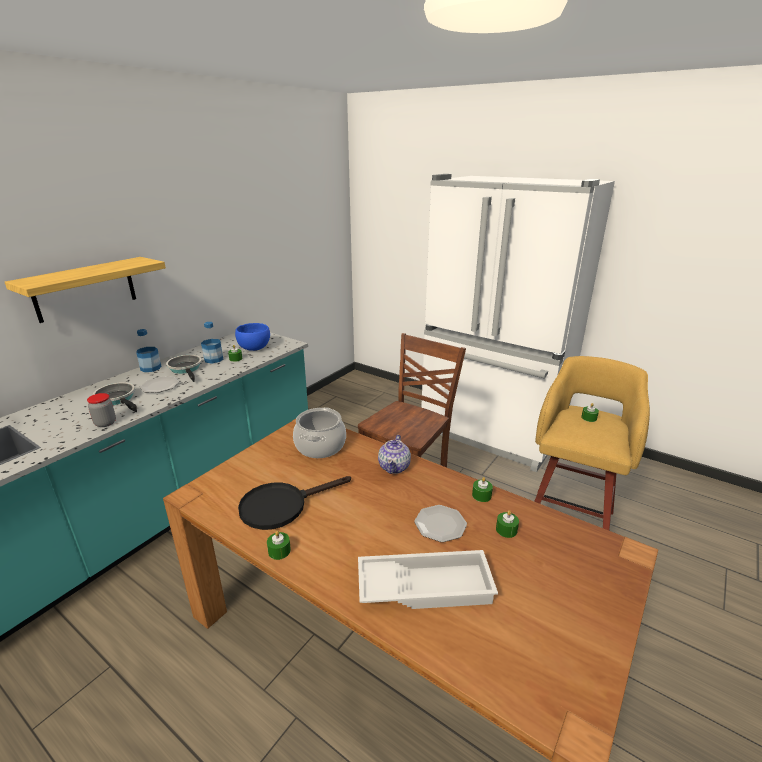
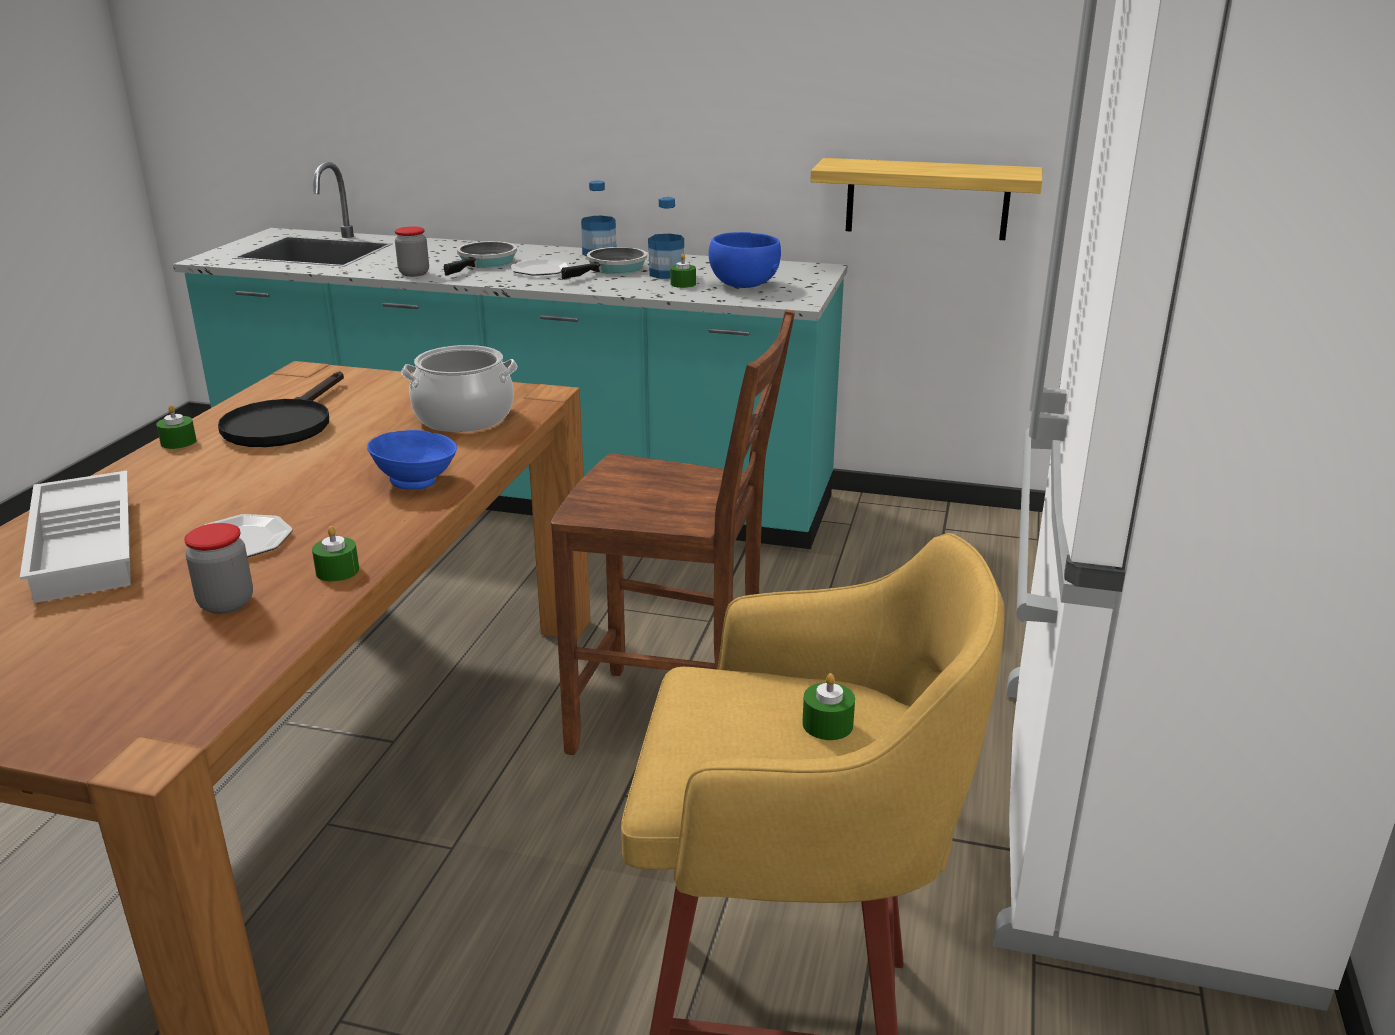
camera: 70 degrees right, 0 degrees up
shelf [5,257,166,323] -> shelf moved to [810,158,1042,240]
black frying pan [238,476,351,530] -> black frying pan turned 120 degrees counterclockwise [218,371,344,447]
teapot [378,435,411,474] -> blue bowl [367,430,457,490]
green candle [496,510,519,538] -> jar [184,523,253,614]

